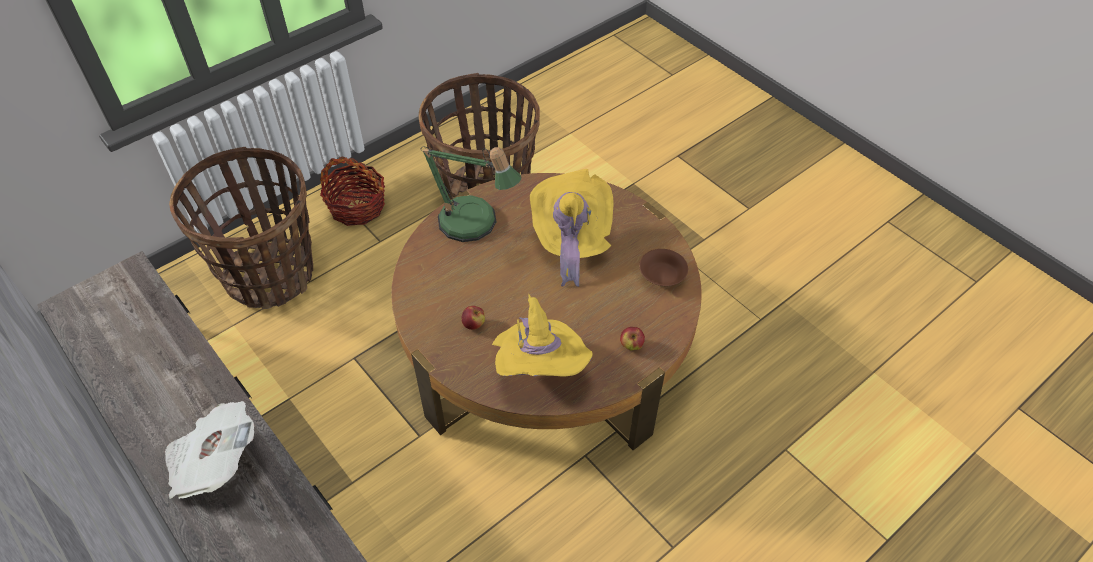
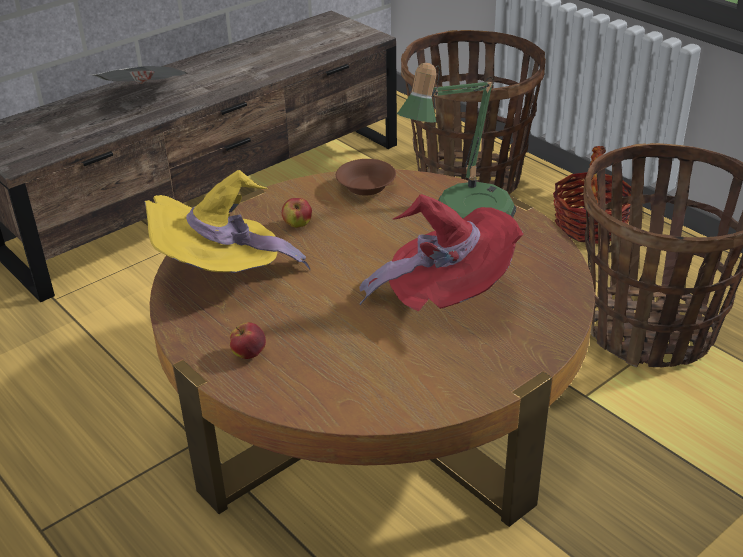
camera: 90 degrees right, 15 degrees down
yellow hat [530,169,614,287] -> red hat [359,194,523,312]
brown bowl [639,249,688,286] -> brown bowl moved to [336,159,396,196]

